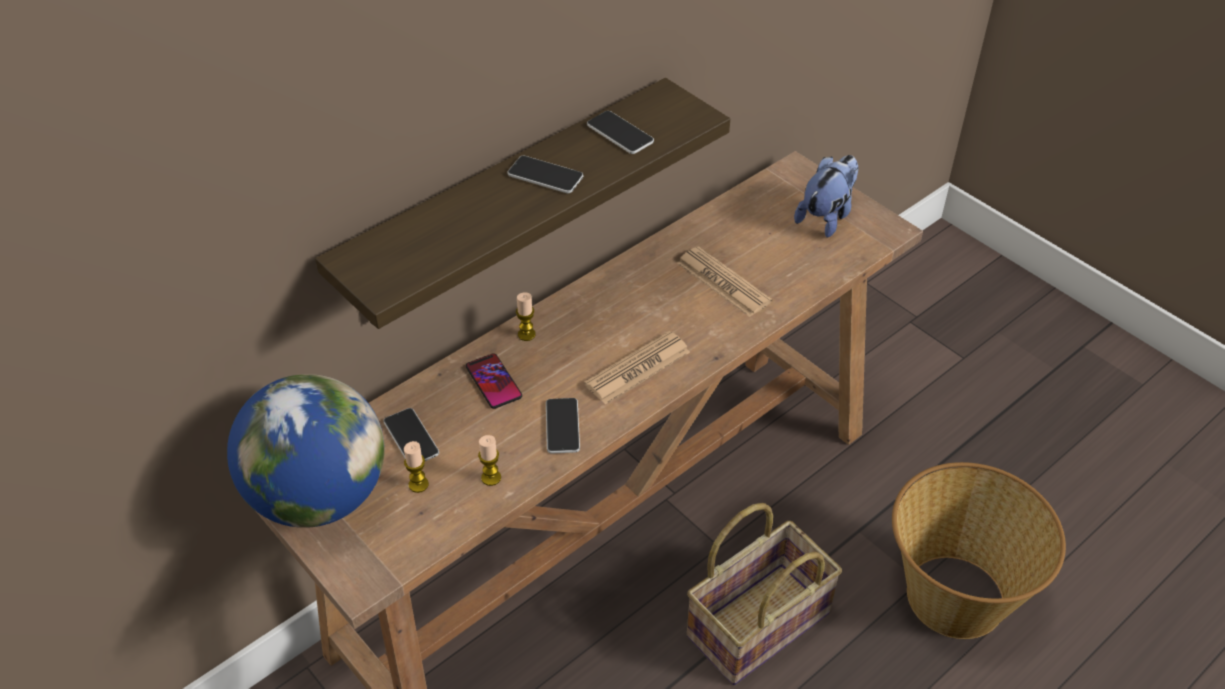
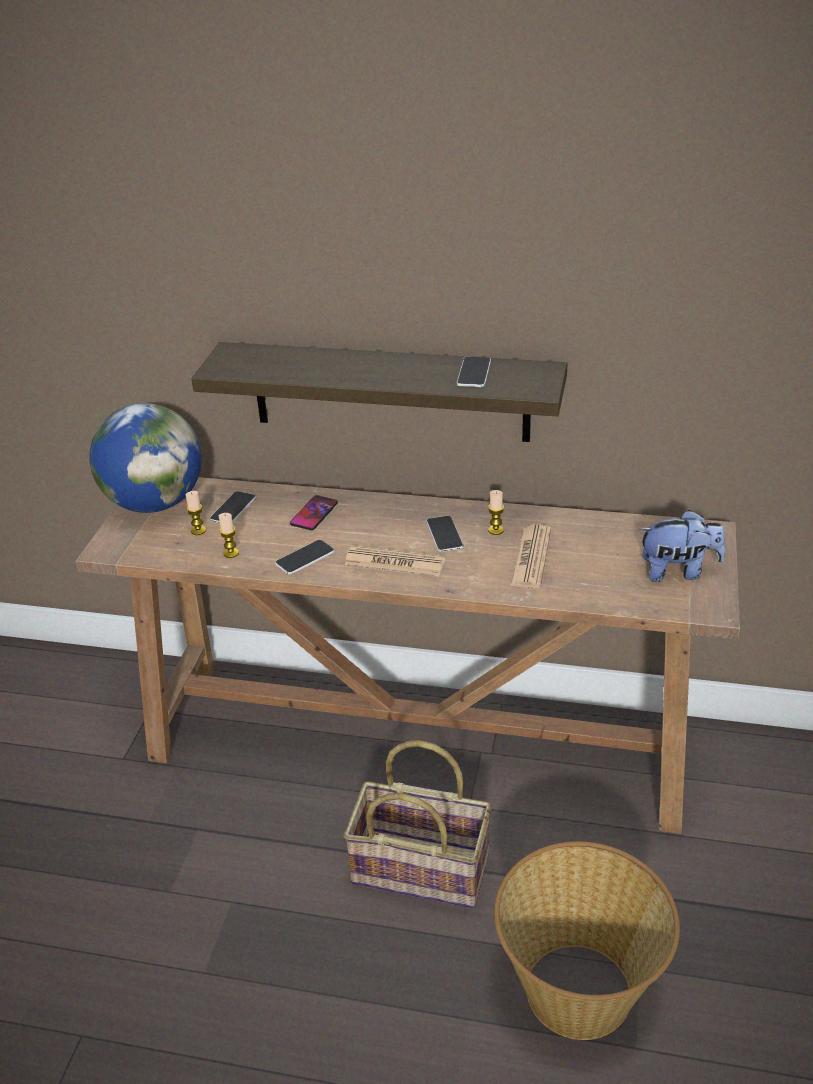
camera: 55 degrees right, 10 degrees down
phone [507,156,583,193] -> phone moved to [426,516,464,552]
candle [516,292,536,341] -> candle moved to [488,490,504,535]

